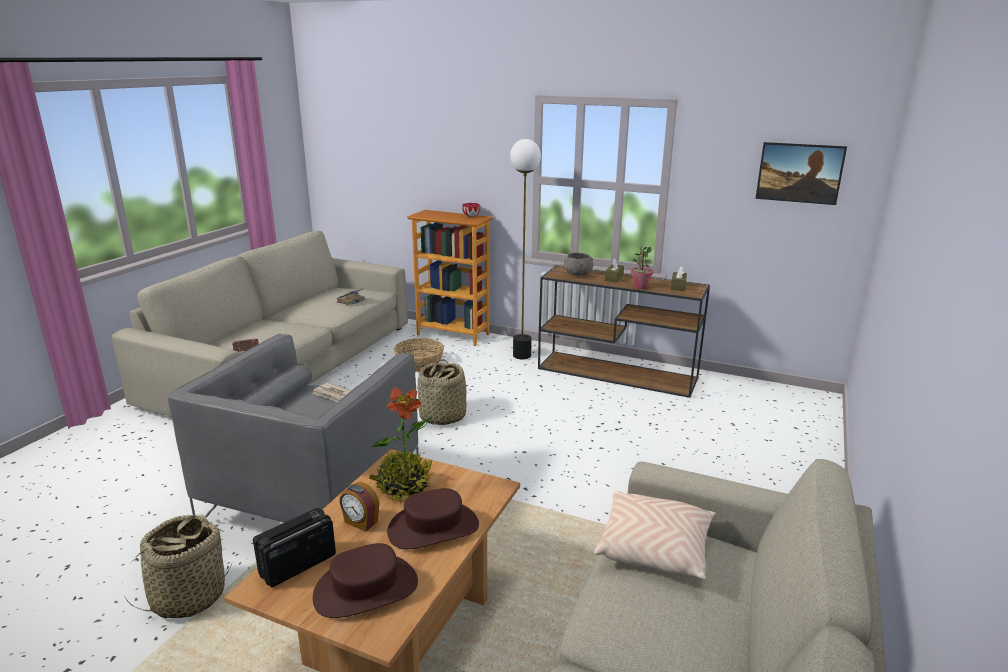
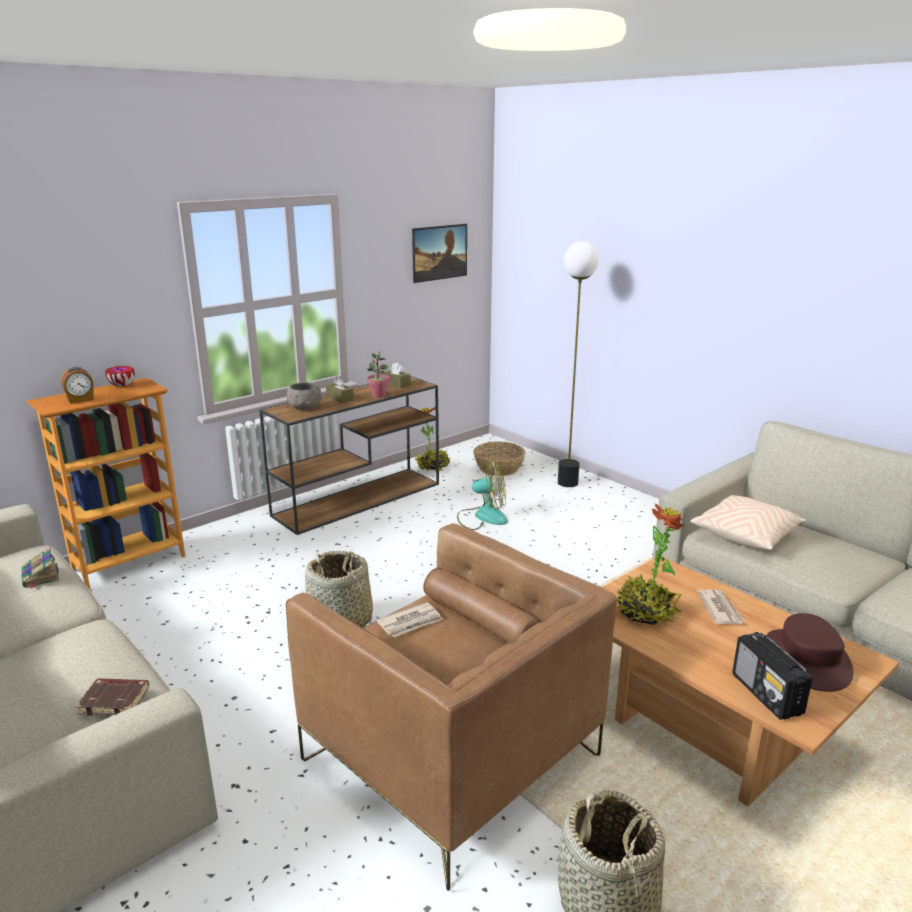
camera: 65 degrees left, 0 degrees up
grey armchair [168,334,419,523] -> brown armchair [286,523,617,891]
alarm clock [339,482,379,532] -> alarm clock moved to [61,367,94,404]
brown hat [387,488,479,549] -> newspaper [697,589,745,624]
basket [394,338,444,372] -> basket moved to [473,442,526,476]
floor lamp [510,139,541,359] -> floor lamp moved to [558,241,599,487]
none -> potted plant [415,407,450,471]
none -> fan [457,459,508,530]

